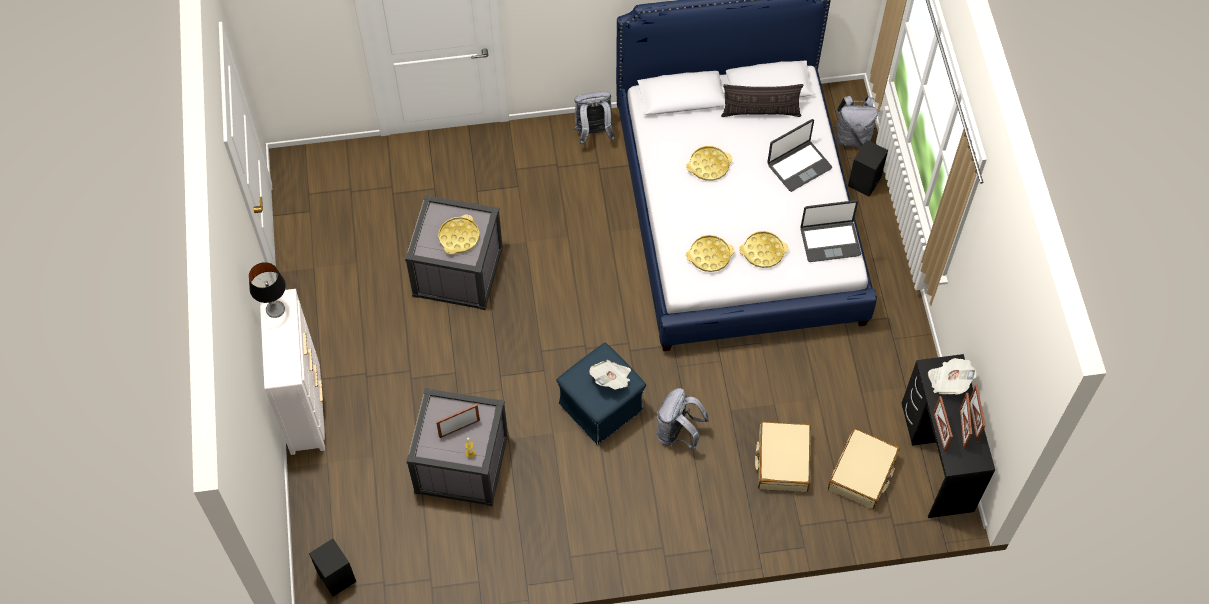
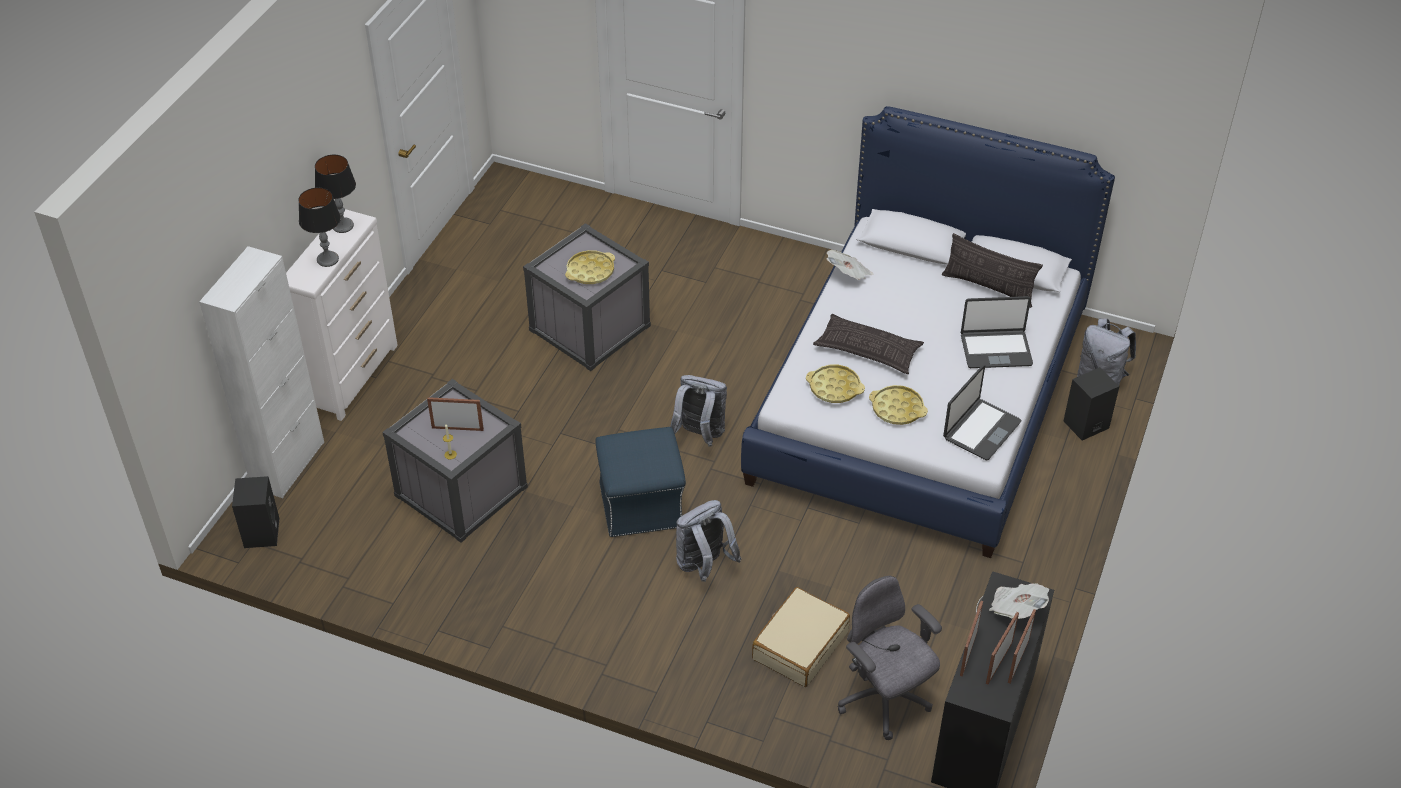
camera: 30 degrees right, 15 degrees down
grey backpack [573,91,615,145] -> grey backpack moved to [670,375,727,447]
newspaper [590,360,631,390] -> newspaper moved to [827,250,873,280]
yellow tray [686,146,733,181] -> none
laptop [800,200,861,262] -> laptop turned 75 degrees counterclockwise [943,365,1021,460]
beige suitcase [828,428,900,509] -> grey office chair [838,576,942,740]
none -> white cabinet [199,246,324,498]
none -> table lamp [298,188,341,267]
none -> pillow [813,314,924,374]

